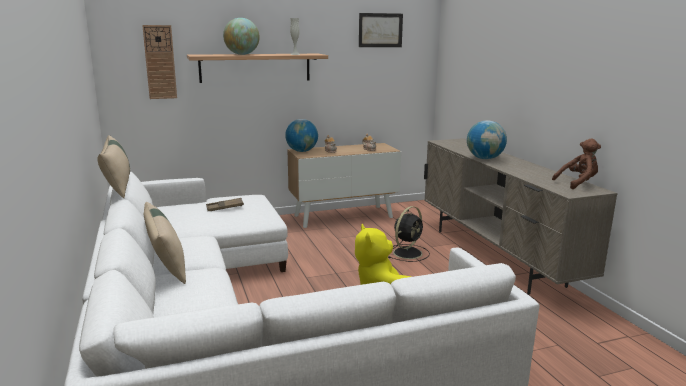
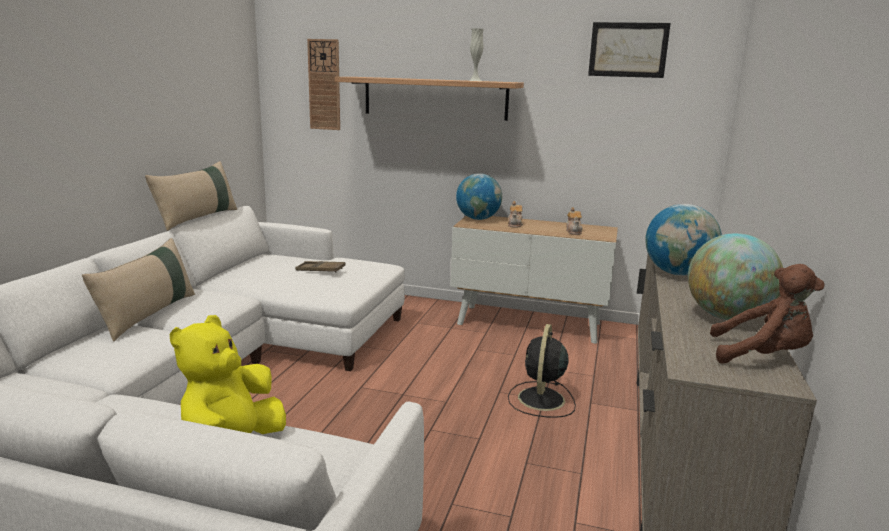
camera: 35 degrees right, 0 degrees up
globe [223,18,260,55] -> globe moved to [688,233,783,320]
black fan [388,206,430,262] -> black fan turned 120 degrees clockwise [508,324,576,418]

